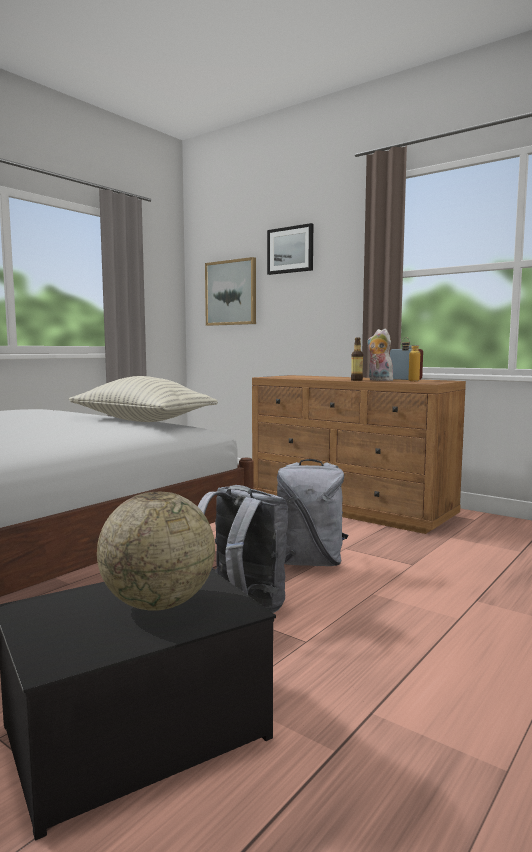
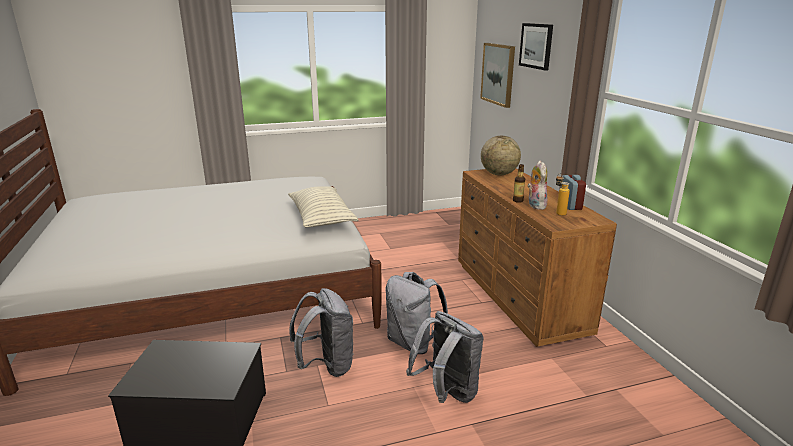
camera: 35 degrees right, 15 degrees up
globe [97,492,215,611] -> globe moved to [481,136,521,175]
none -> grey backpack [406,311,484,403]

